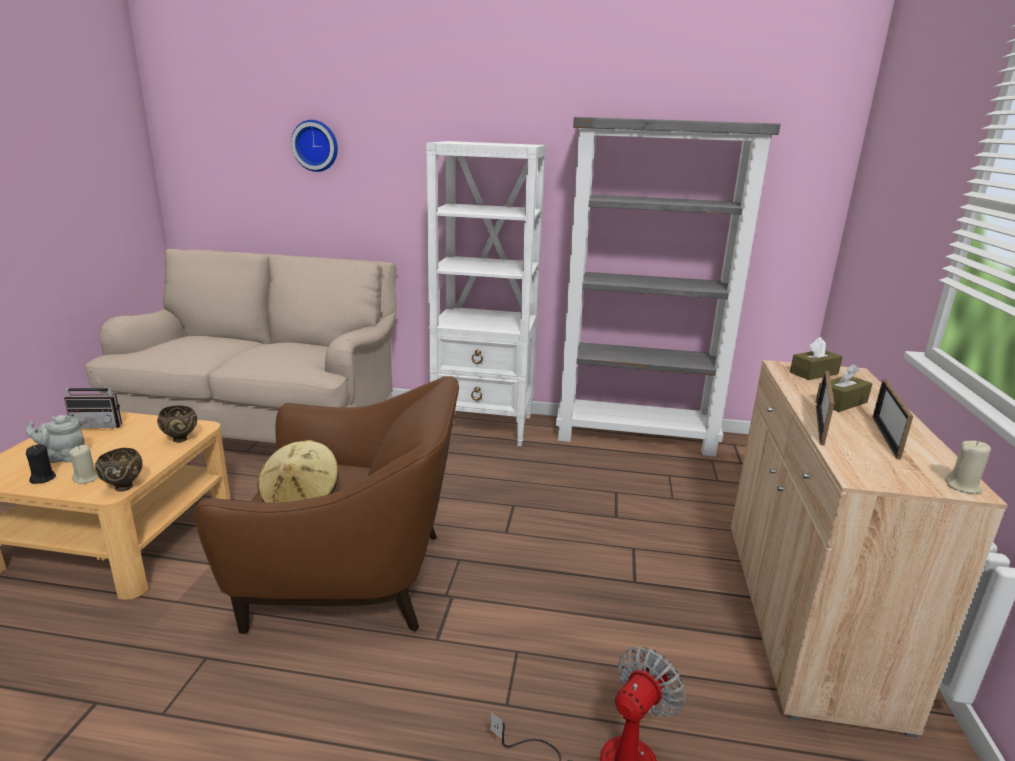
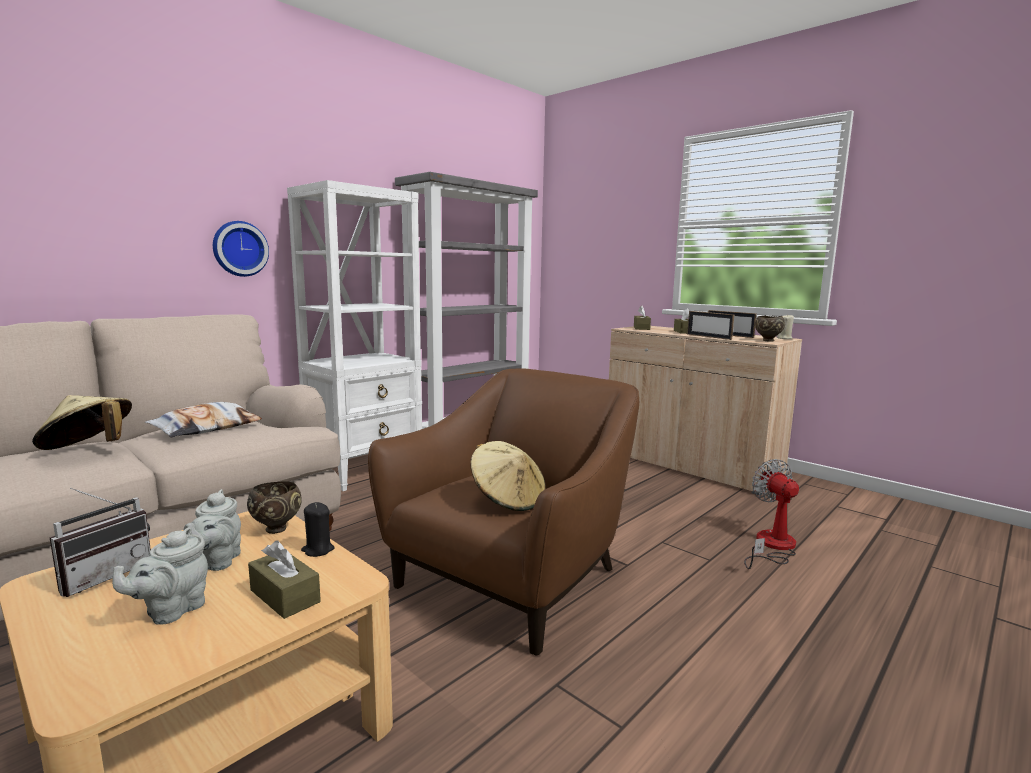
camera: 55 degrees left, 10 degrees down
black candle [26,444,56,484] -> black candle moved to [301,502,334,557]
beige candle [69,445,98,484] -> brown tissue box [248,541,321,619]
brown bowl [95,448,143,492] -> brown bowl moved to [755,316,785,342]
wall clock [291,120,338,172] -> wall clock moved to [213,221,269,277]
none -> beige hat [32,395,132,450]
none -> pillow [145,402,262,437]
none -> grey teapot [183,489,241,571]

